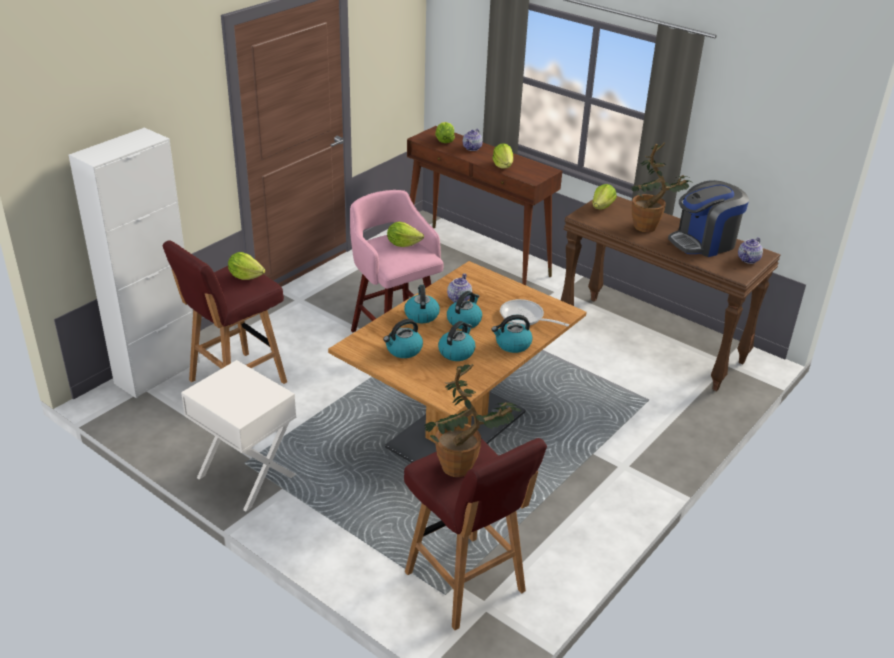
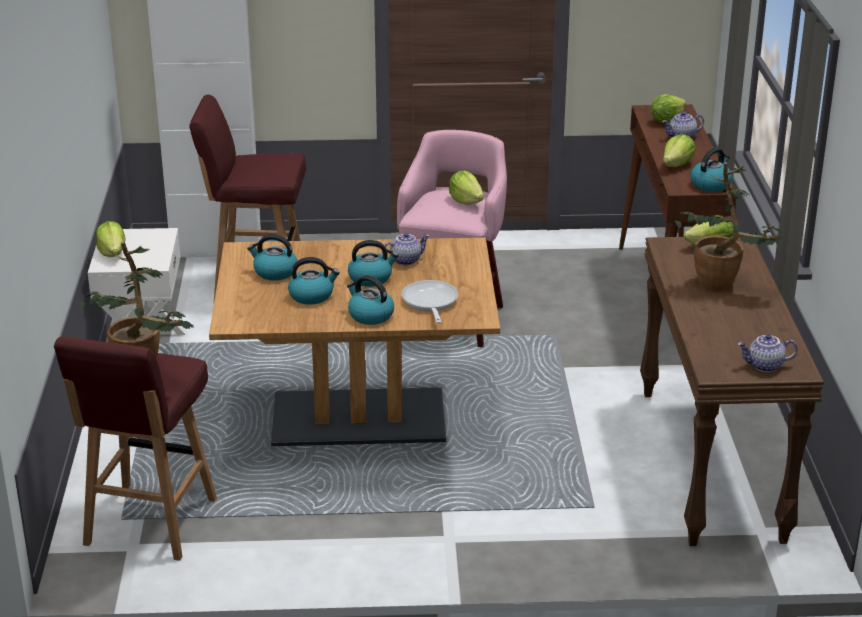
camera: 50 degrees right, 5 degrees down
lettuce [228,252,265,280] -> lettuce moved to [96,221,125,257]
kettle [404,285,440,323] -> kettle moved to [690,148,732,192]
coffee machine [668,180,749,257] -> none

